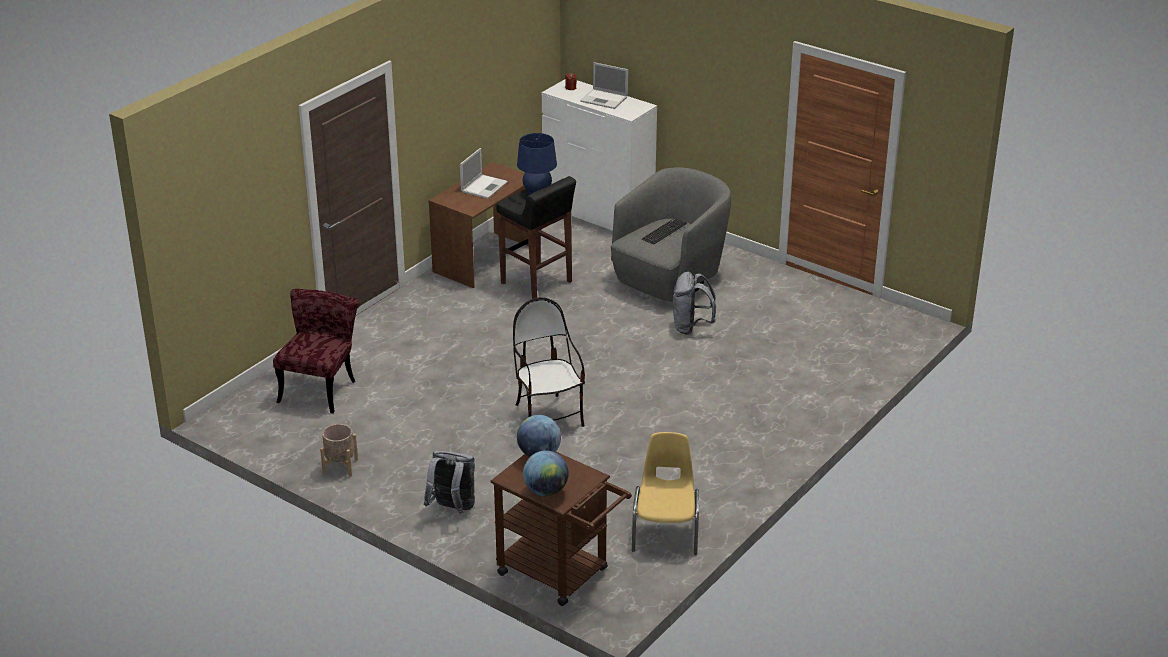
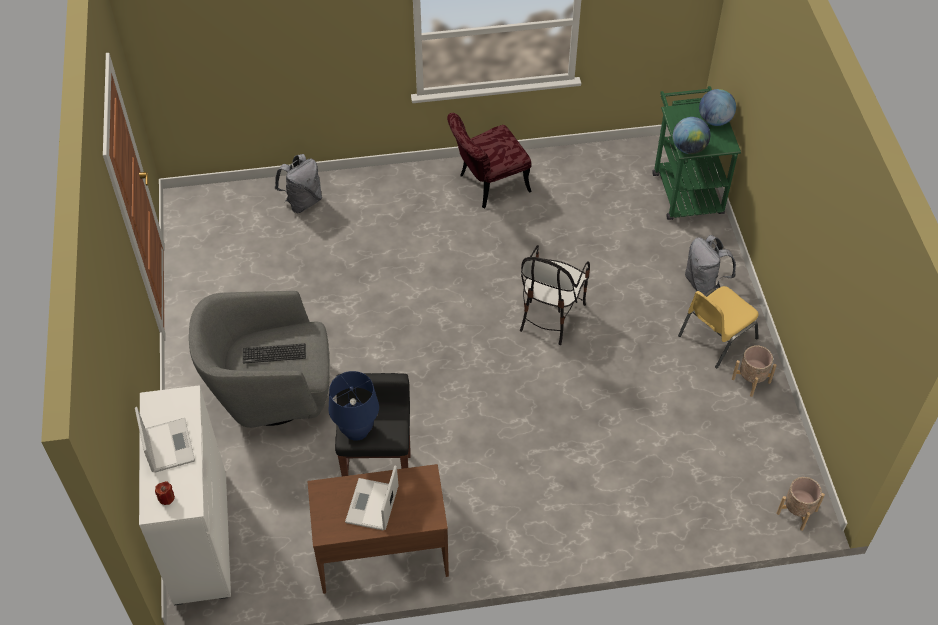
camera: 135 degrees left, 20 degrees up
red chair [273,289,360,413] -> red chair moved to [447,113,532,208]
laptop [460,148,508,199] -> laptop turned 60 degrees counterclockwise [345,465,398,530]
brown cart [490,452,632,606] -> green cart [652,86,741,220]
yellow chair [632,432,699,555] -> yellow chair moved to [678,286,759,368]
grey backpack [673,272,716,335] -> grey backpack moved to [275,154,322,213]
none -> beige planter [776,477,825,531]

